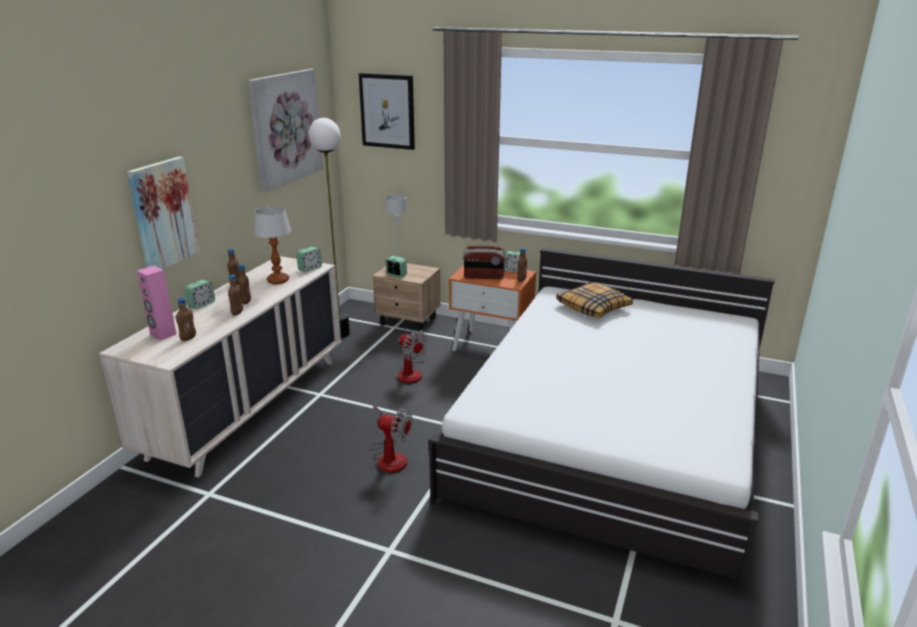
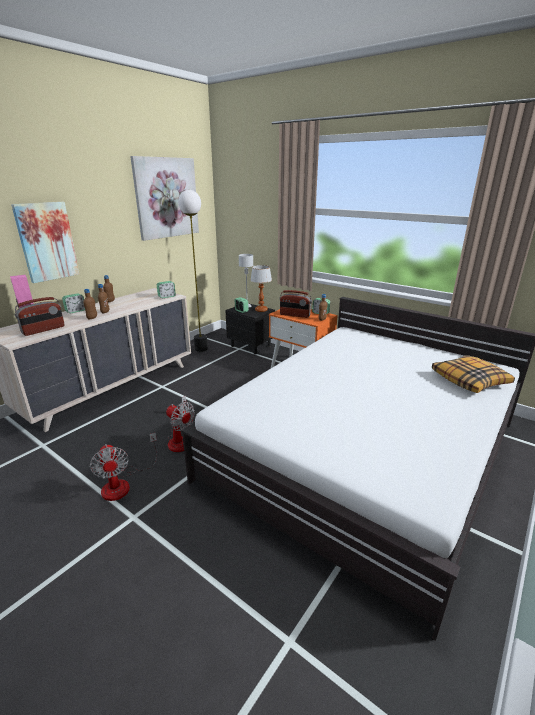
camera: 15 degrees right, 0 degrees up
brown bottle [176,298,196,341] -> radio [15,297,65,336]
table lamp [254,206,291,284] -> table lamp moved to [250,265,272,312]
picture [359,73,415,150] -> none
beige nightstand [373,263,441,331] -> black nightstand [225,303,275,354]
fan [398,329,428,384] -> fan moved to [90,433,157,501]
pillow [556,282,633,318] -> pillow moved to [432,355,515,393]

